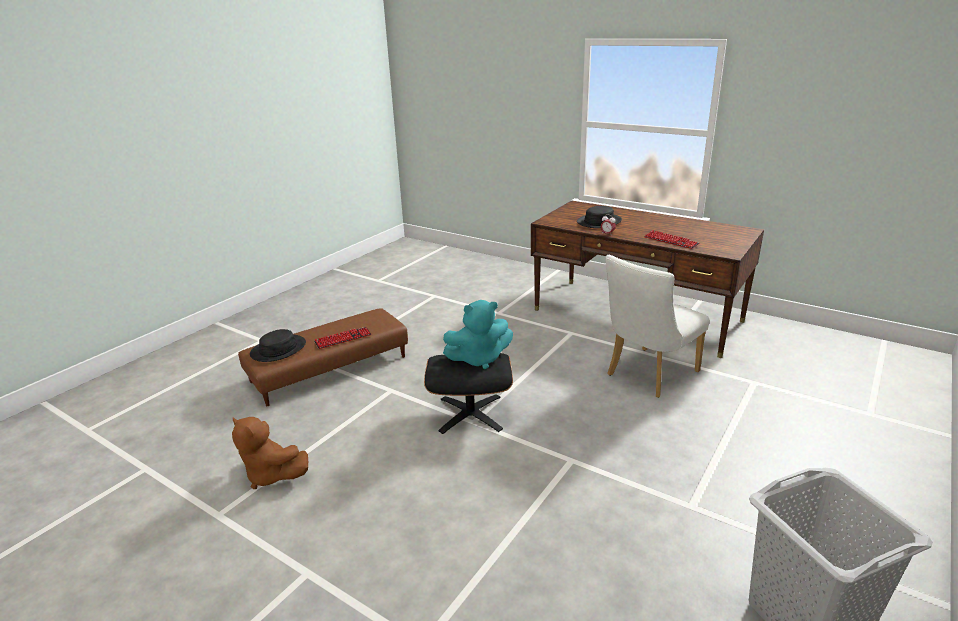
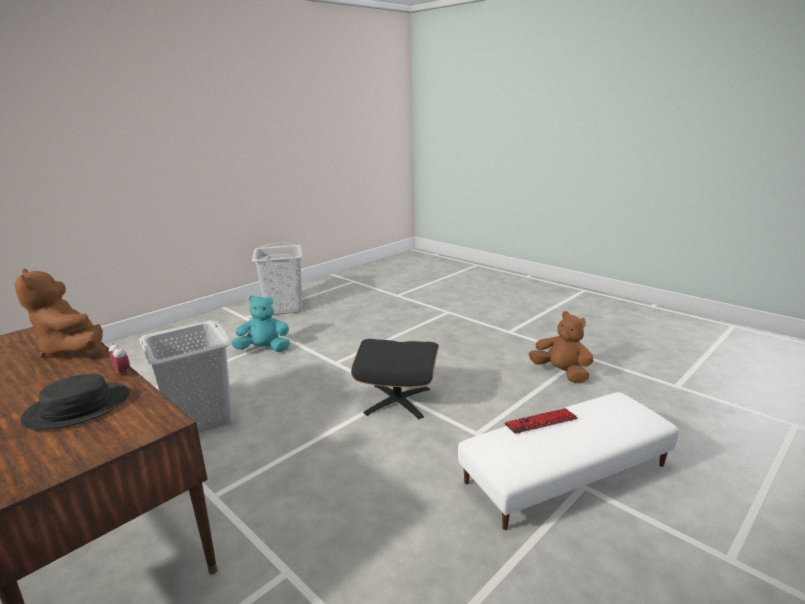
camera: 170 degrees left, 5 degrees down
brown ottoman [238,308,408,406] -> white ottoman [458,392,679,530]
black hat [250,329,306,362] -> none
turquoise plush toy [443,300,513,369] -> turquoise plush toy moved to [231,295,290,352]
white chair [605,255,710,398] -> grey laundry basket [139,320,232,434]
keyboard [644,230,699,249] -> brown plush toy [14,269,103,358]

